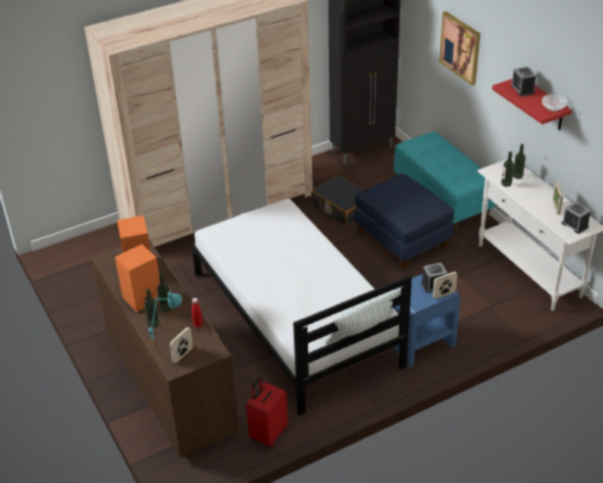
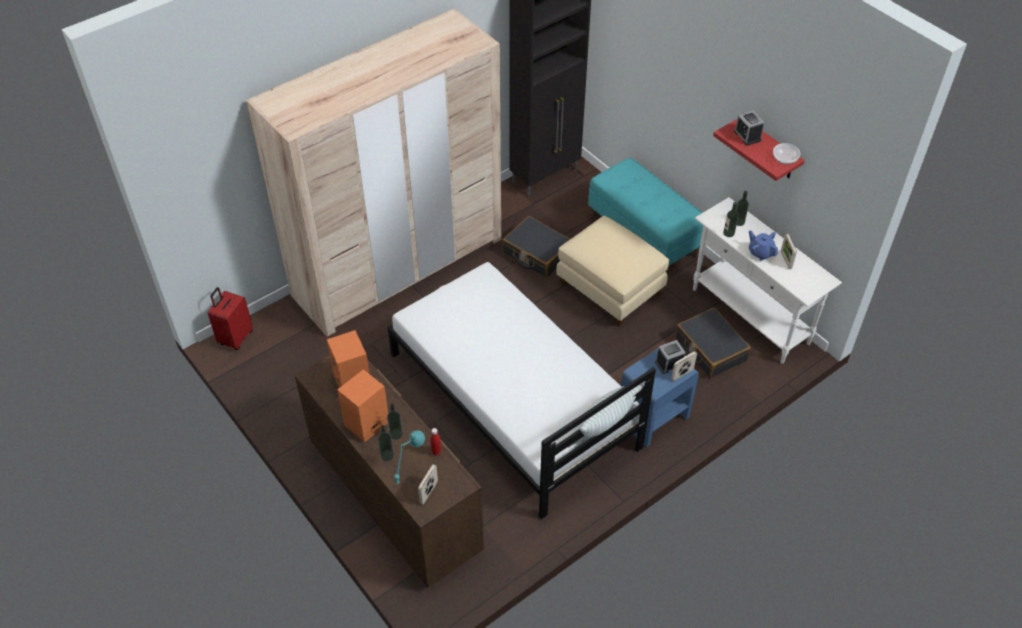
camera: 10 degrees left, 10 degrees up
red suitcase [246,377,288,448] -> red suitcase moved to [208,287,253,350]
blue ottoman [354,173,454,269] -> beige ottoman [557,216,669,327]
picture [439,11,480,86] -> none
alarm clock [561,202,591,234] -> none
none -> black suitcase [676,308,751,378]
none -> blue teapot [749,230,778,261]

